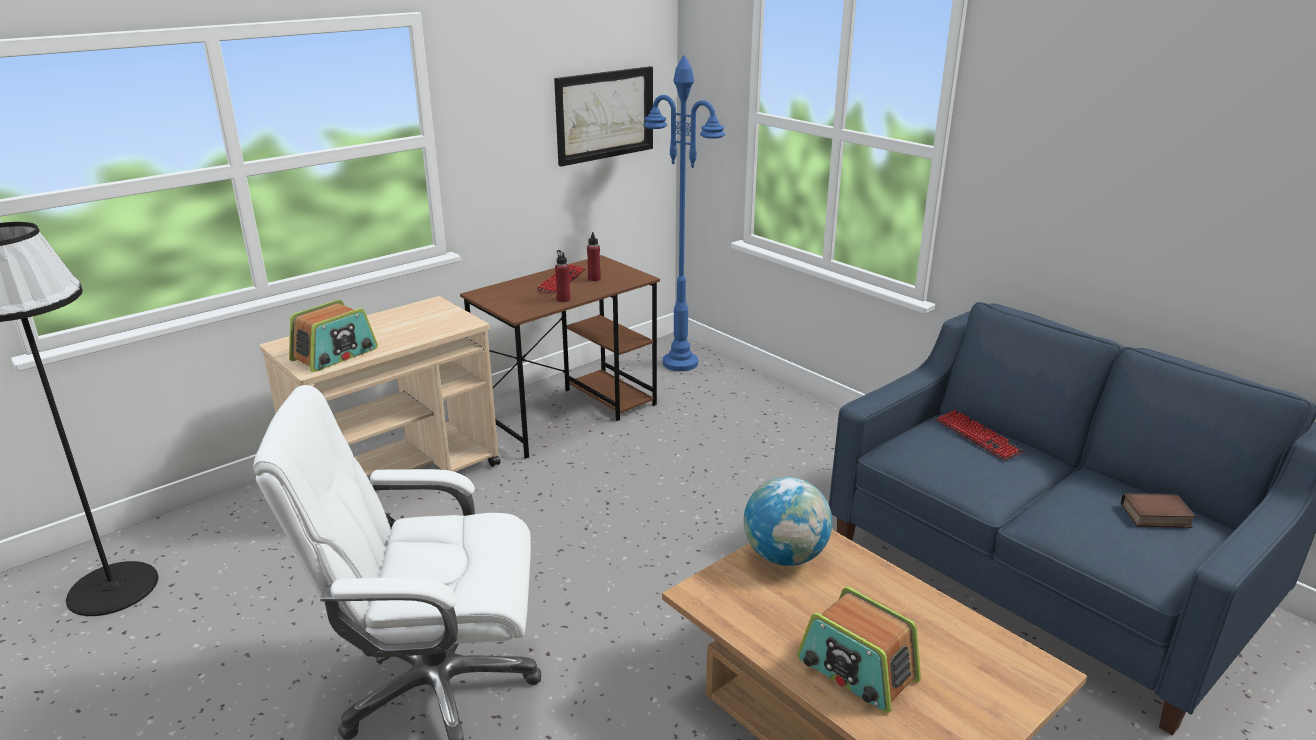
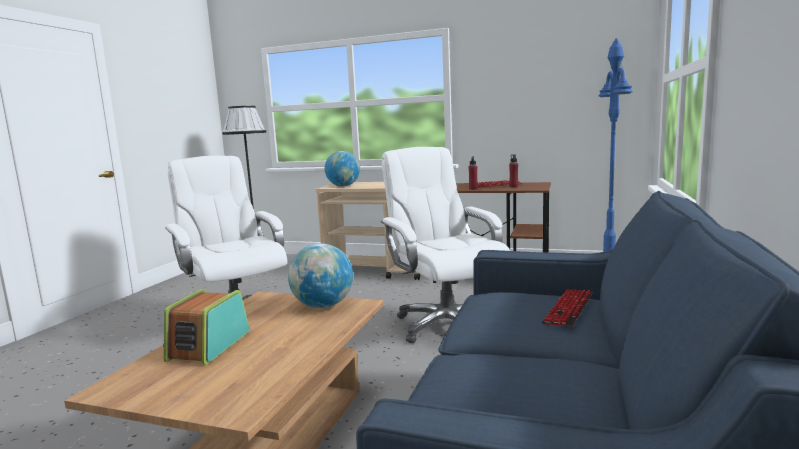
camera: 60 degrees right, 15 degrees down
radio [289,299,378,372] -> globe [325,151,360,187]
picture [554,66,653,166] -> none
book [1121,493,1196,528] -> none
none -> white office chair [381,147,510,343]

